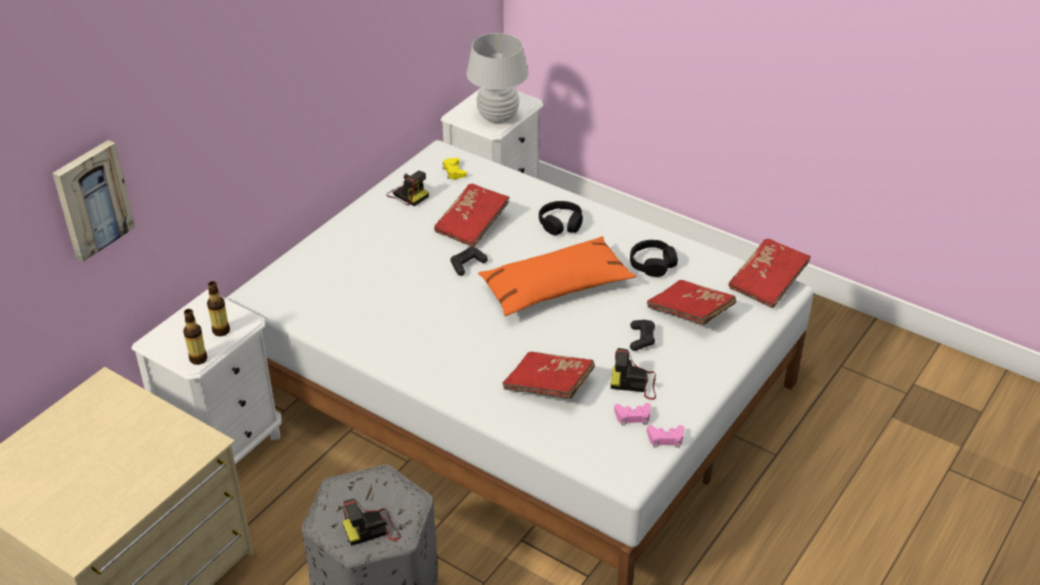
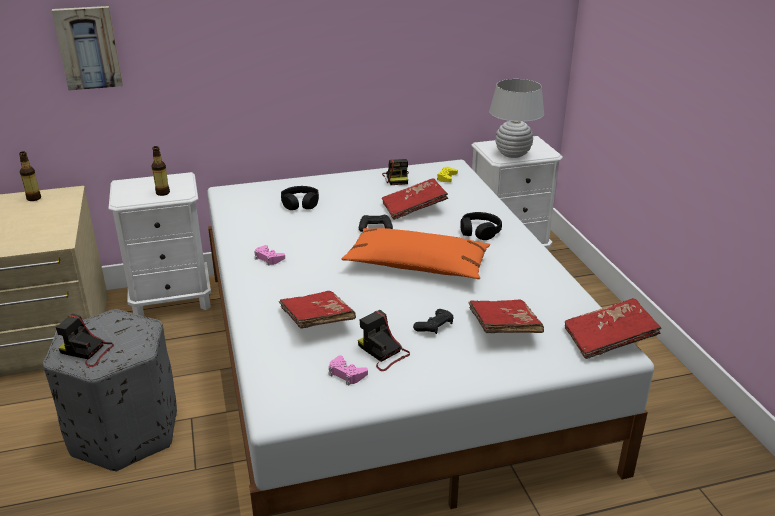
camera: 40 degrees right, 10 degrees down
bottle [183,309,207,365] -> bottle moved to [19,151,41,201]
black headphones [630,240,678,277] -> black headphones moved to [281,186,319,210]
pink game controller [647,425,684,448] -> pink game controller moved to [254,245,285,266]

